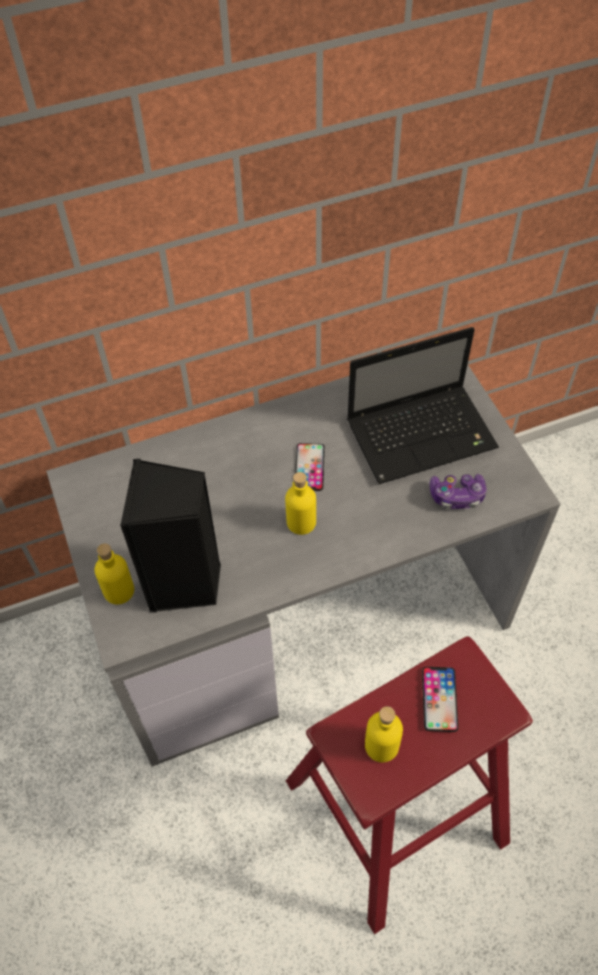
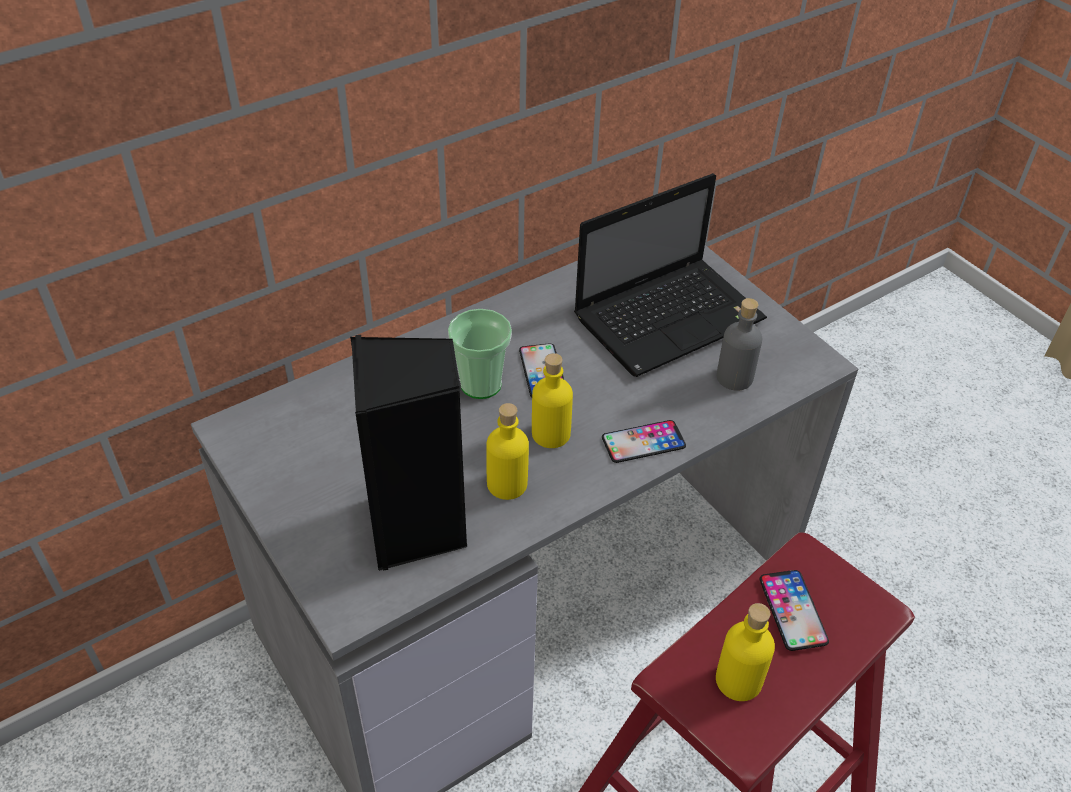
camera: 15 degrees left, 10 degrees down
yellow bottle [95,543,134,605] -> yellow bottle moved to [486,403,529,500]
game controller [430,474,487,509] -> grey bottle [717,298,762,391]
none -> cup [448,309,512,399]
none -> phone [602,420,686,463]

